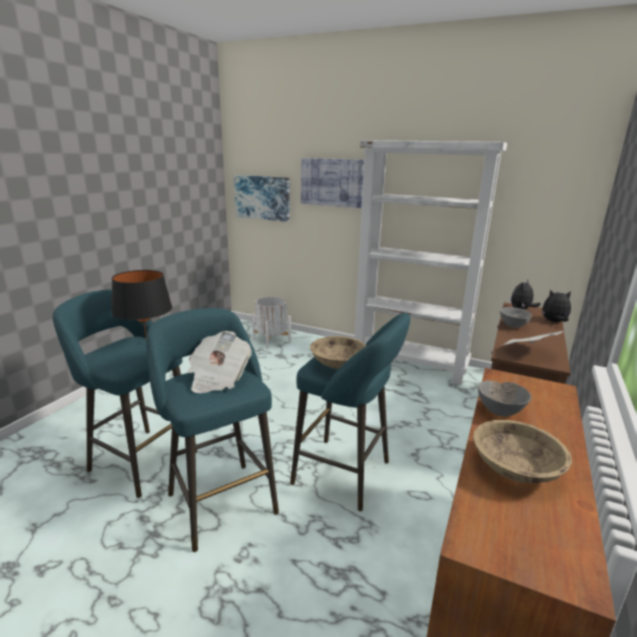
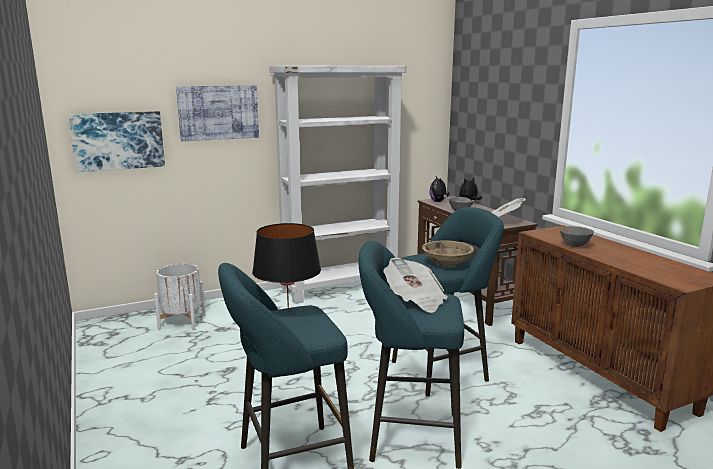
camera: 50 degrees left, 5 degrees down
beige bowl [473,420,572,483] -> none

